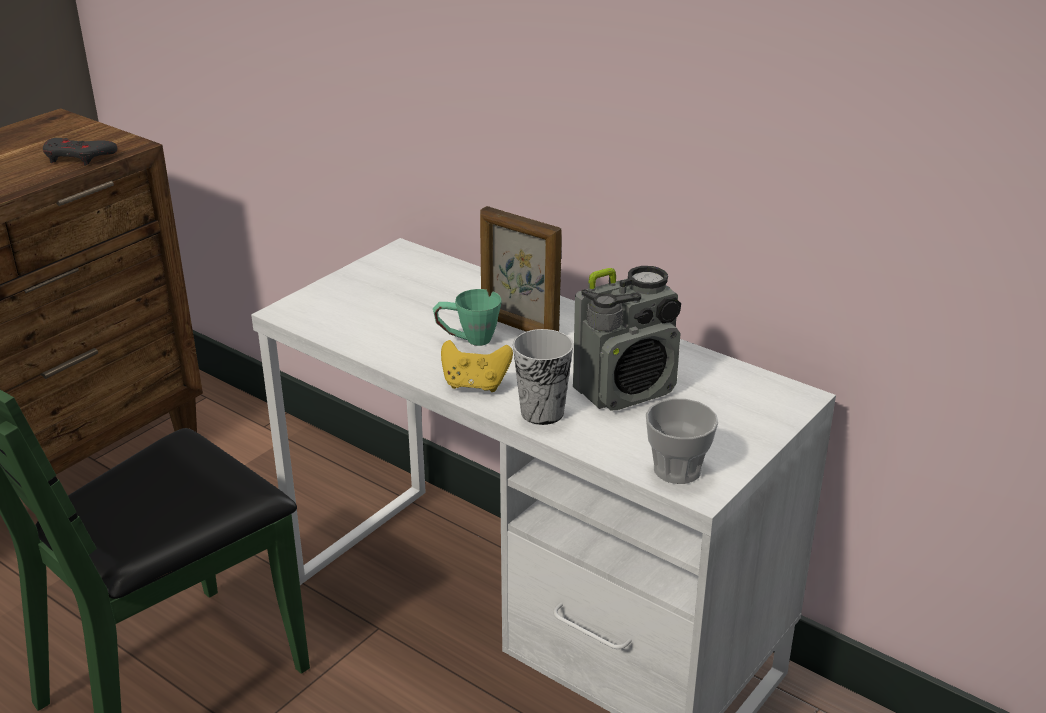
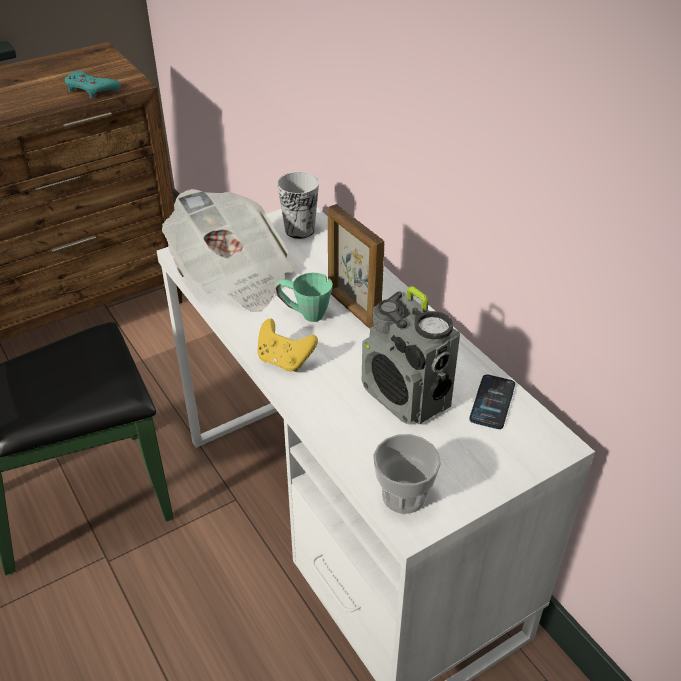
camera: 20 degrees right, 10 degrees up
grey game controller [43,138,117,165] -> turquoise game controller [65,71,121,98]
cup [513,329,573,425] -> cup moved to [277,172,319,239]
radio [573,266,681,410] -> radio turned 60 degrees clockwise [362,286,460,424]
none -> newspaper [162,189,295,312]
none -> phone [469,375,515,429]

